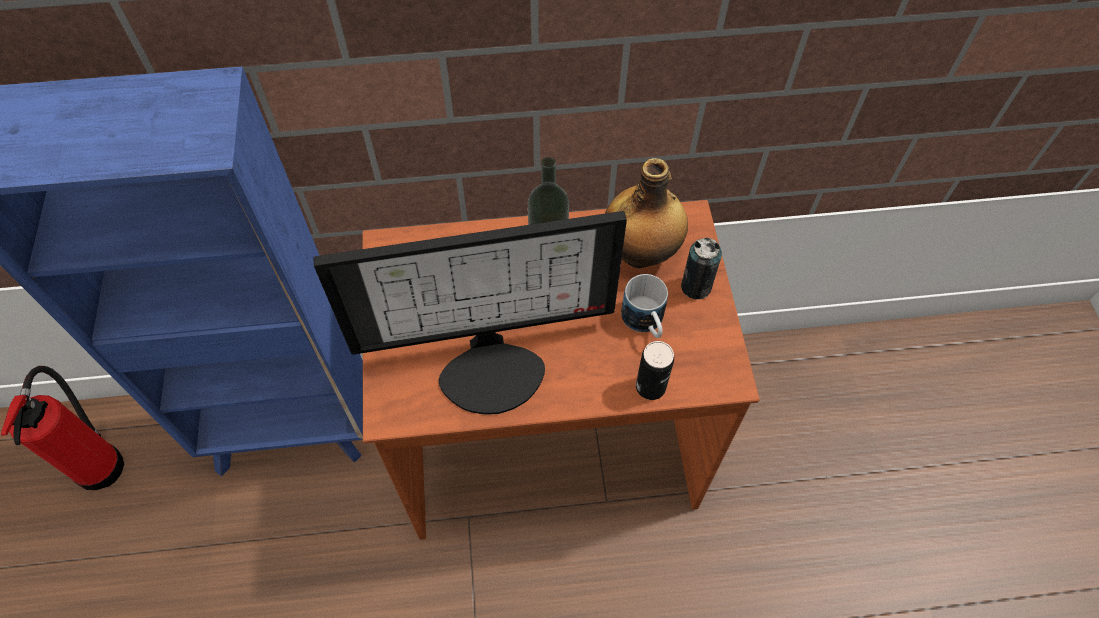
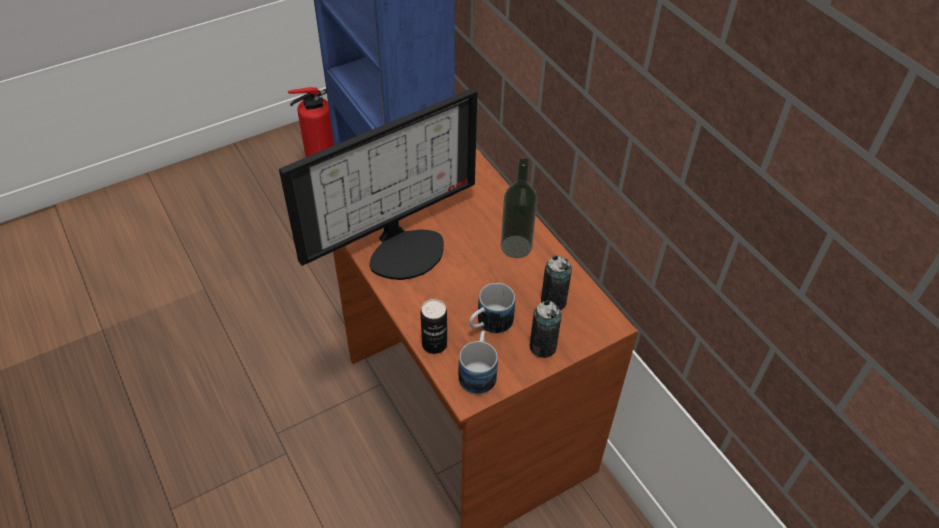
camera: 65 degrees right, 10 degrees down
monitor [313,211,627,415] -> monitor turned 90 degrees counterclockwise [279,88,478,280]
bottle [605,158,688,269] -> can [541,255,572,310]
none -> mug [458,331,498,394]

